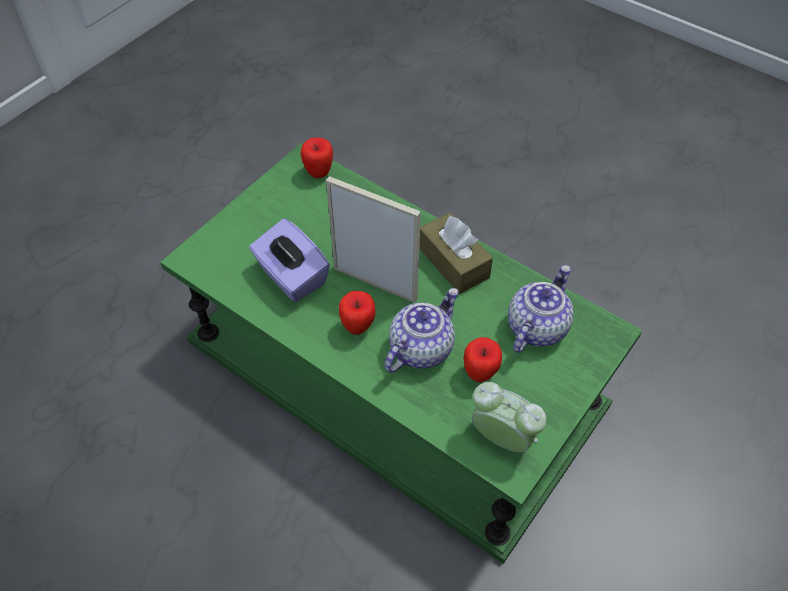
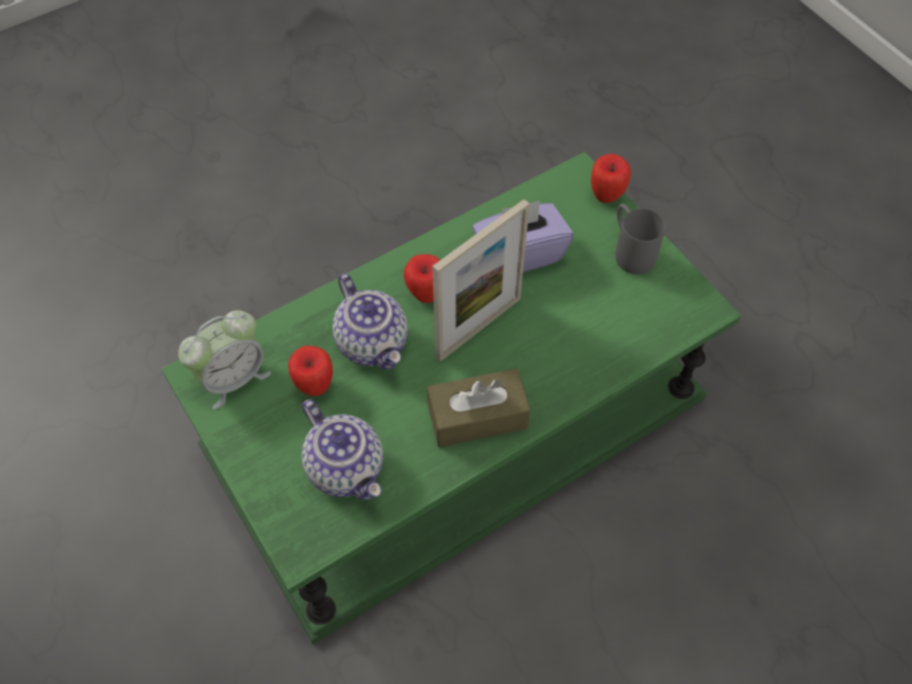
camera: 110 degrees right, 5 degrees up
apple [301,137,333,178] -> apple moved to [591,154,631,203]
none -> grey mug [615,203,665,274]

